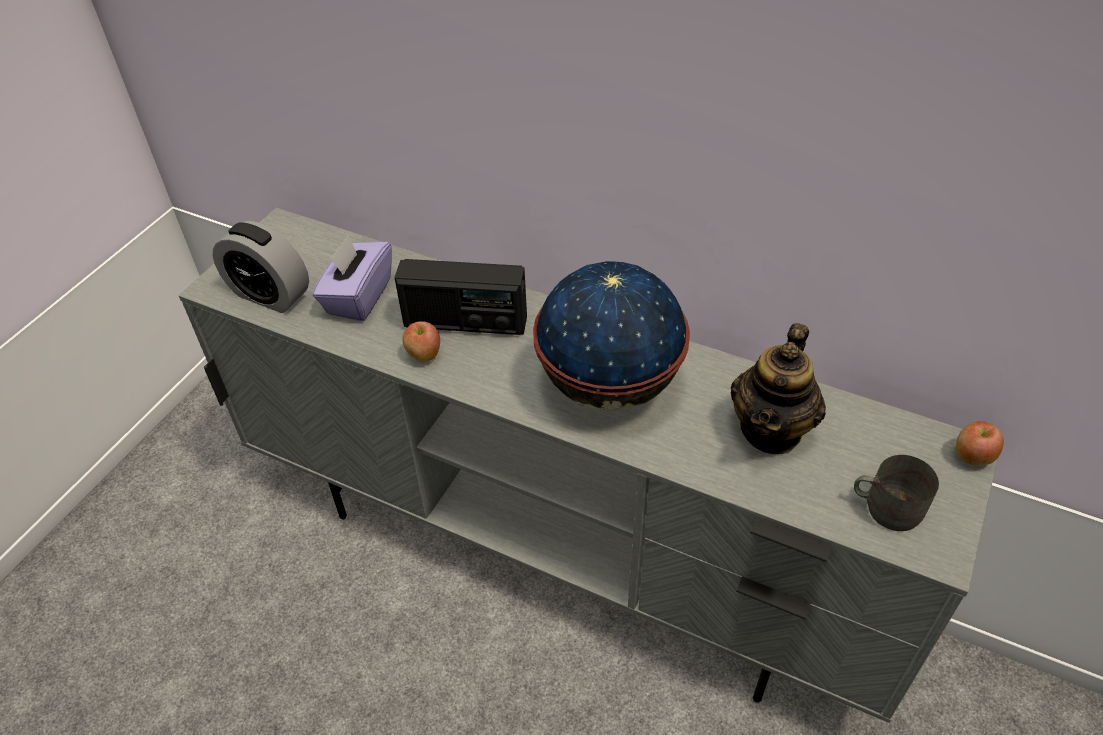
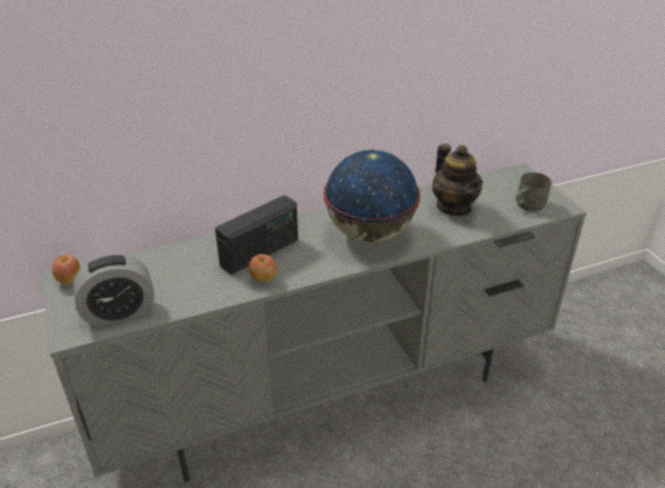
camera: 50 degrees left, 10 degrees down
purple tissue box [313,236,392,321] -> none
apple [956,421,1004,466] -> apple moved to [52,255,80,284]

